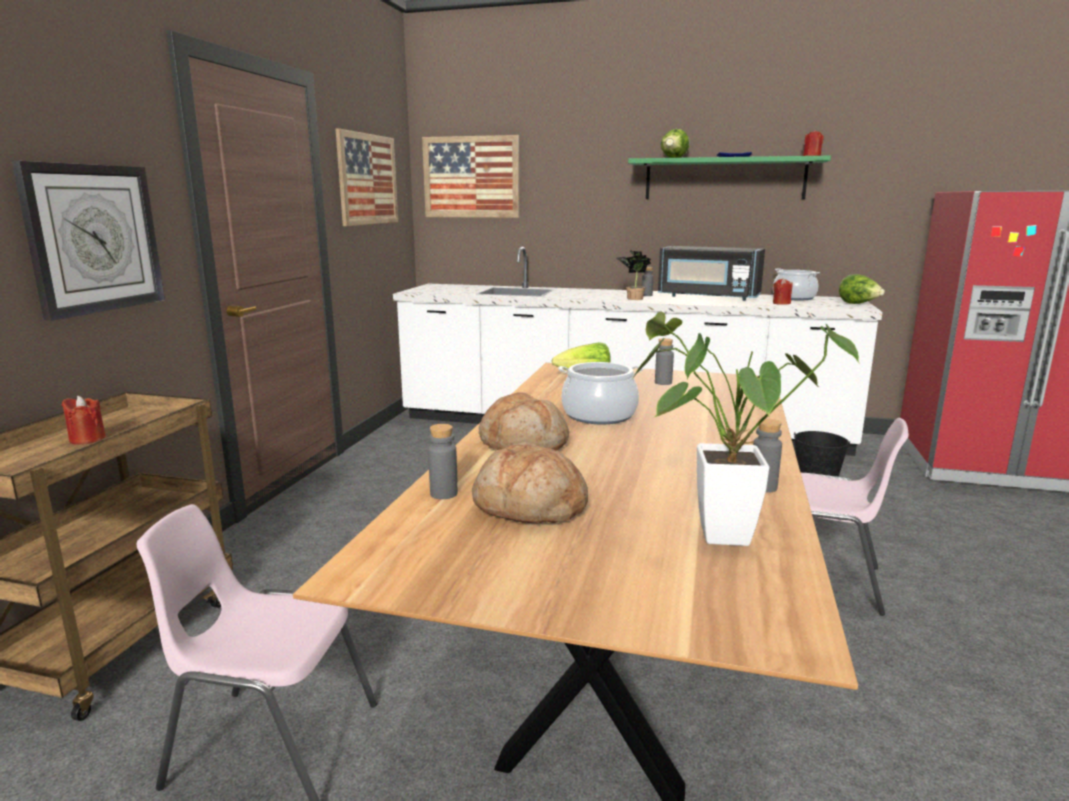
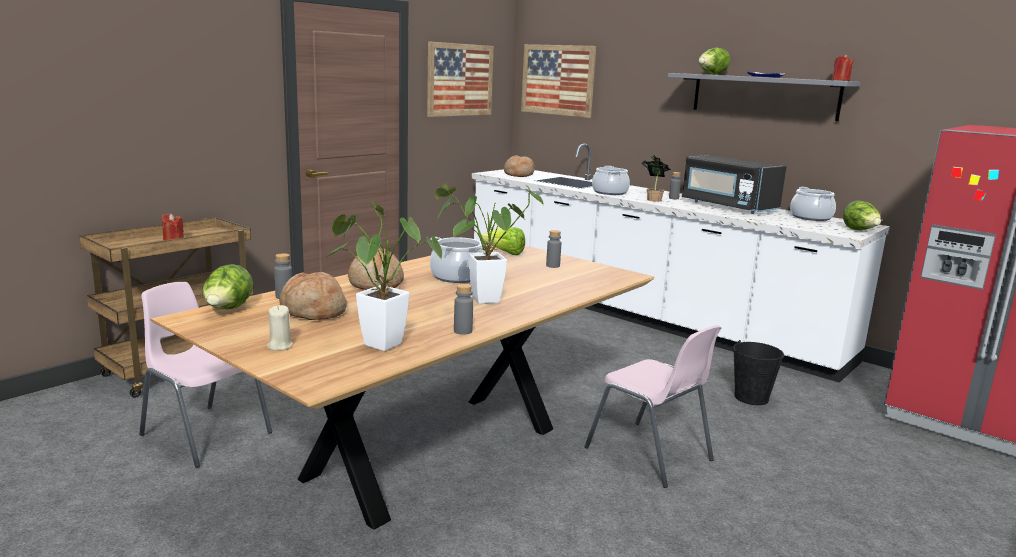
camera: 25 degrees right, 0 degrees up
wall clock [12,161,165,321] -> none
green shelf [628,156,831,199] -> grey shelf [668,73,861,121]
red candle [773,278,793,305] -> none
none -> lettuce [202,264,253,309]
none -> beige candle [267,305,293,351]
none -> potted plant [435,184,544,304]
none -> bread [504,155,535,177]
none -> cooking pot [592,166,630,195]

